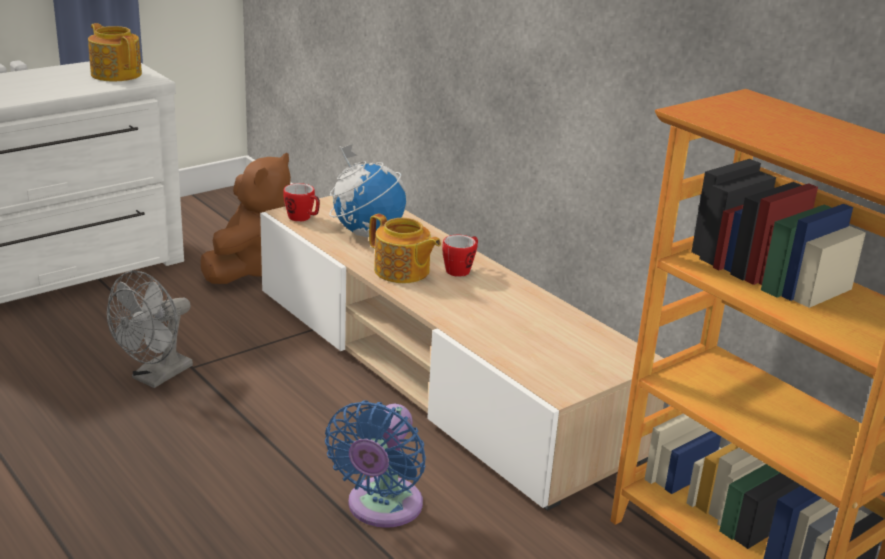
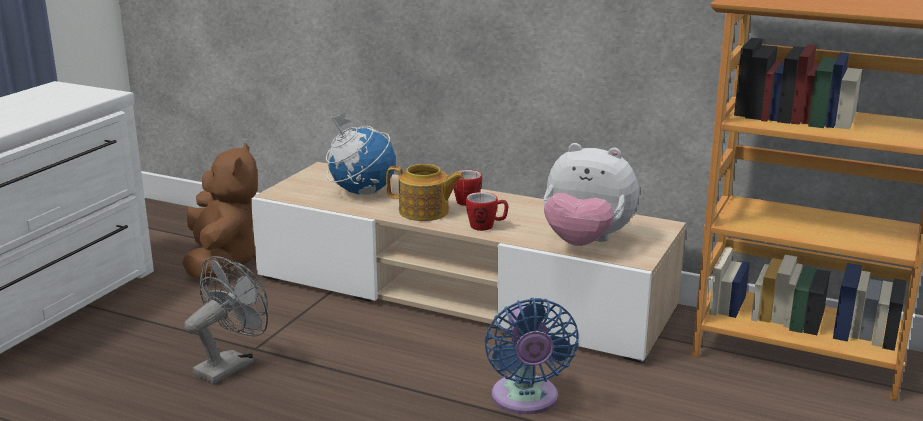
camera: 25 degrees left, 5 degrees down
teapot [88,23,142,81] -> none
grey fan [107,271,193,388] -> grey fan turned 150 degrees counterclockwise [184,256,268,384]
mug [283,183,320,222] -> mug moved to [466,192,508,231]
none -> plush toy [544,143,639,246]

